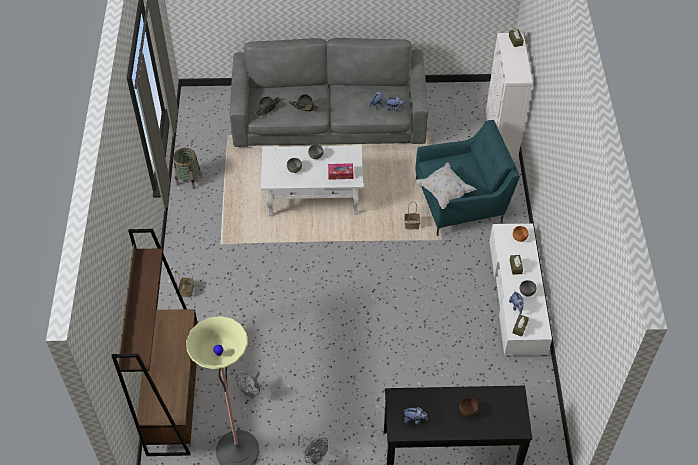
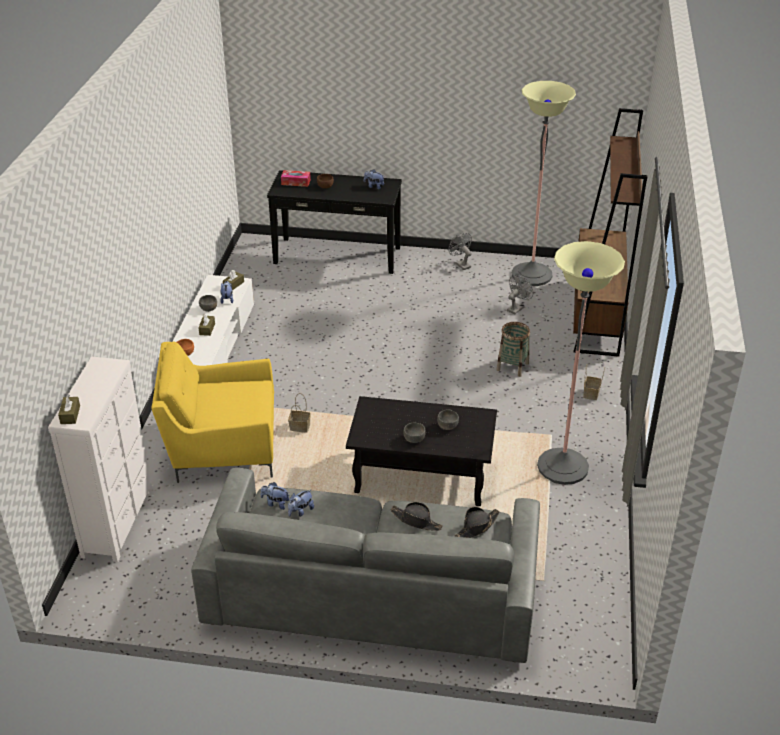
camera: 170 degrees left, 15 degrees down
basket [173,148,202,189] -> basket moved to [496,322,530,377]
white coffee table [261,145,363,216] -> black coffee table [346,396,497,506]
tissue box [328,163,354,180] -> tissue box moved to [281,170,311,187]
turquoise armchair [416,120,520,236] -> yellow armchair [152,341,274,483]
white pillow [416,163,476,209] -> none
none -> floor lamp [537,241,625,485]

